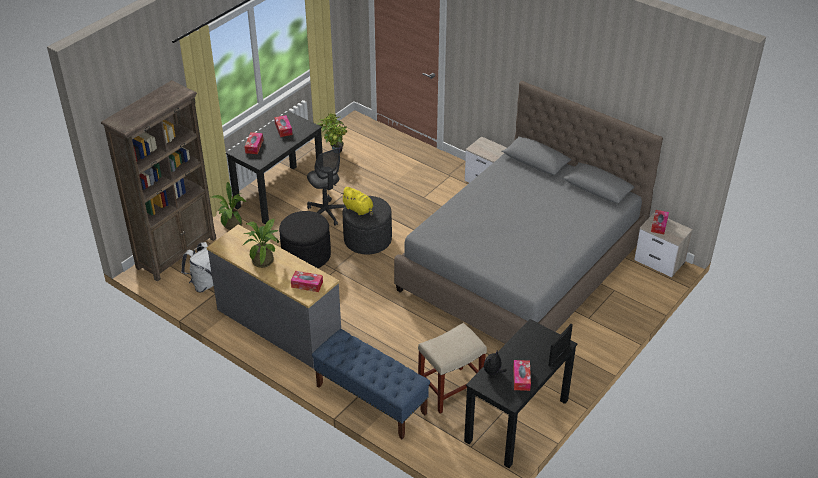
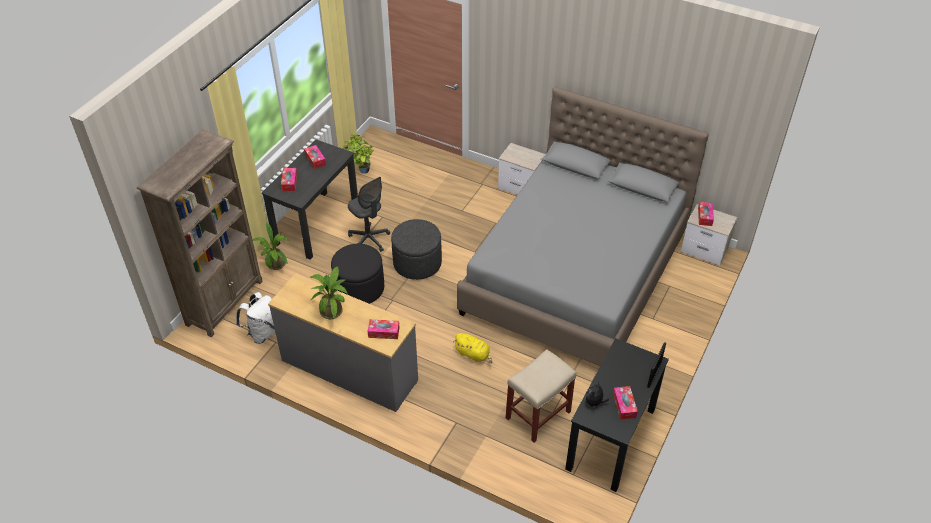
camera: 10 degrees left, 5 degrees up
blue bench [312,329,430,439] -> none
yellow plush toy [341,187,373,216] -> yellow plush toy moved to [453,333,492,363]

